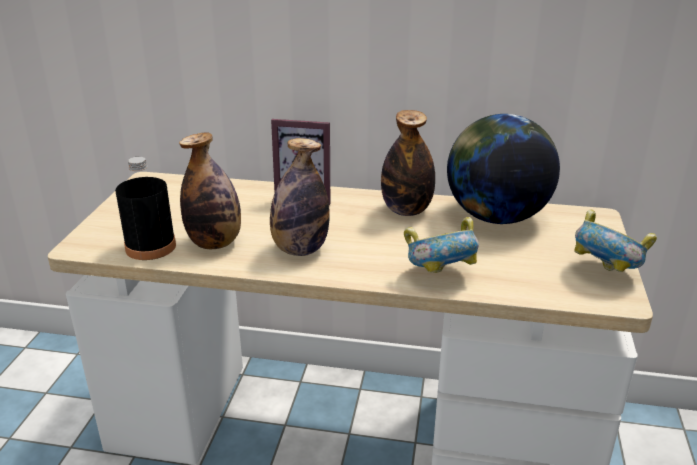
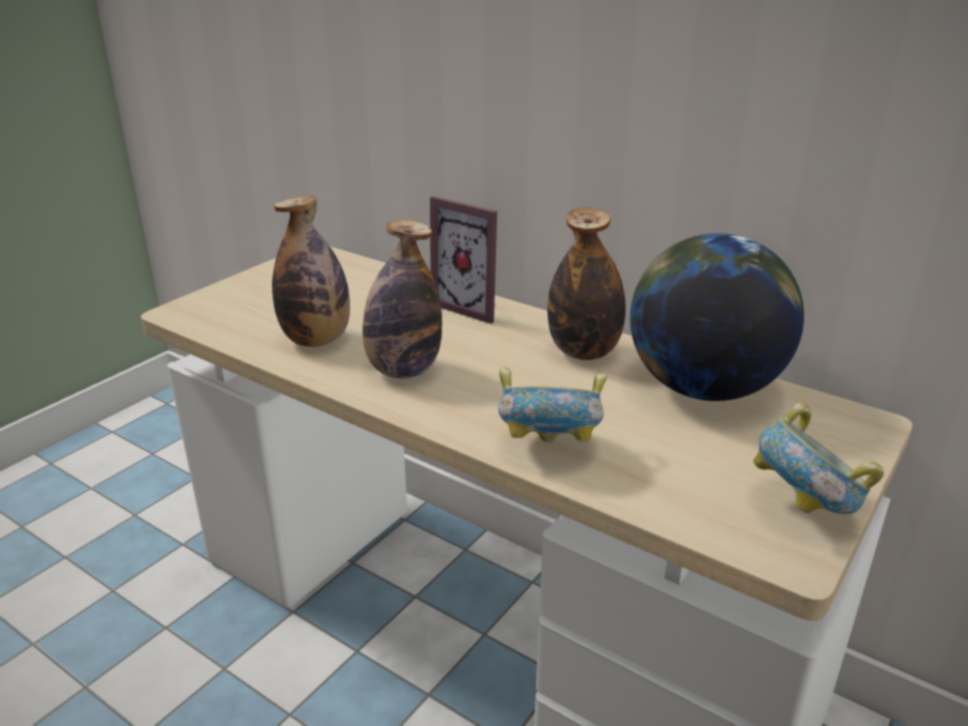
camera: 25 degrees right, 0 degrees up
black bottle [115,157,176,260] -> none

